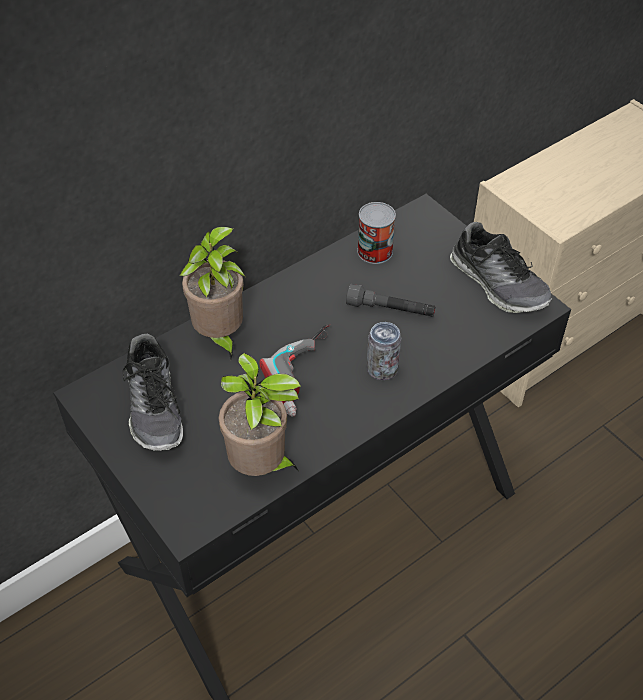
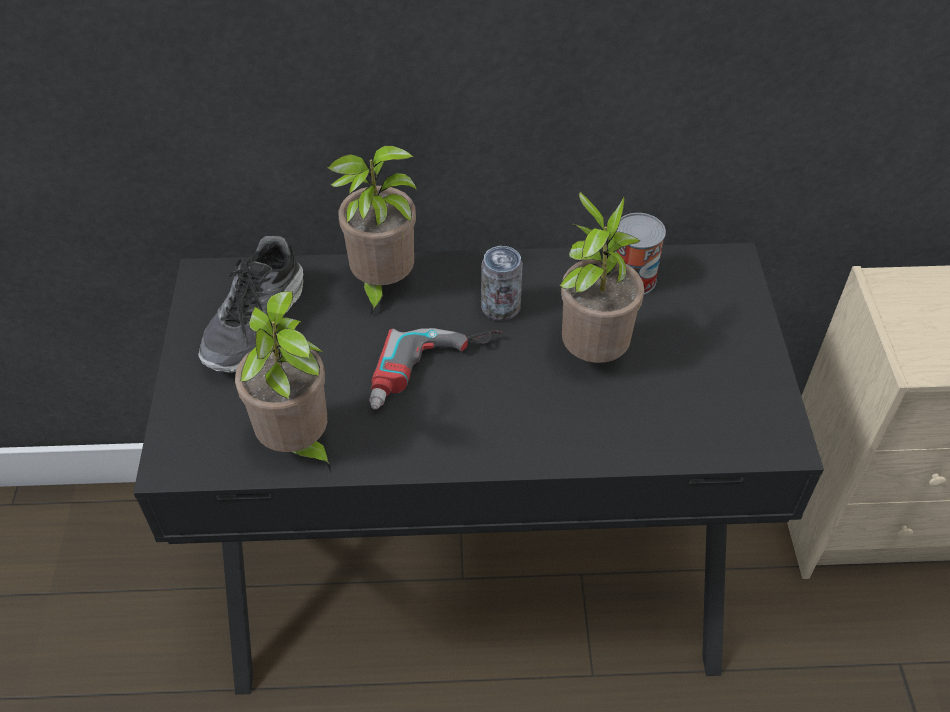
camera: 35 degrees right, 0 degrees up
grey flashlight [346,284,435,317] -> potted plant [559,192,645,363]
can [367,322,402,380] -> can moved to [481,246,523,321]
shoe [450,222,553,313] -> none

